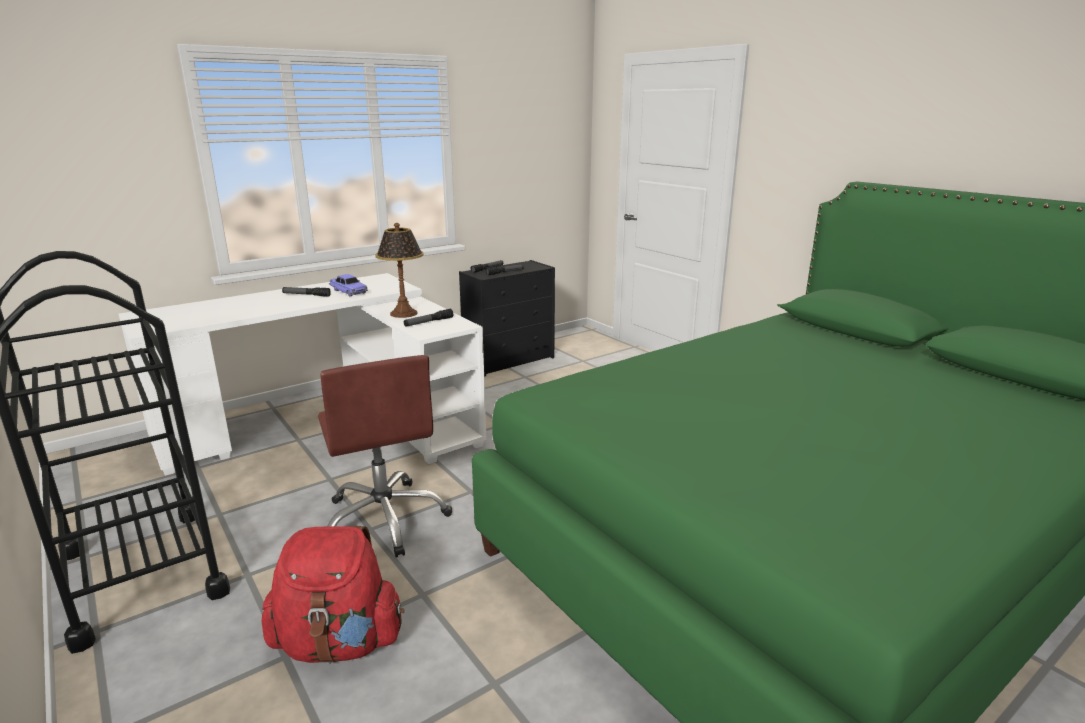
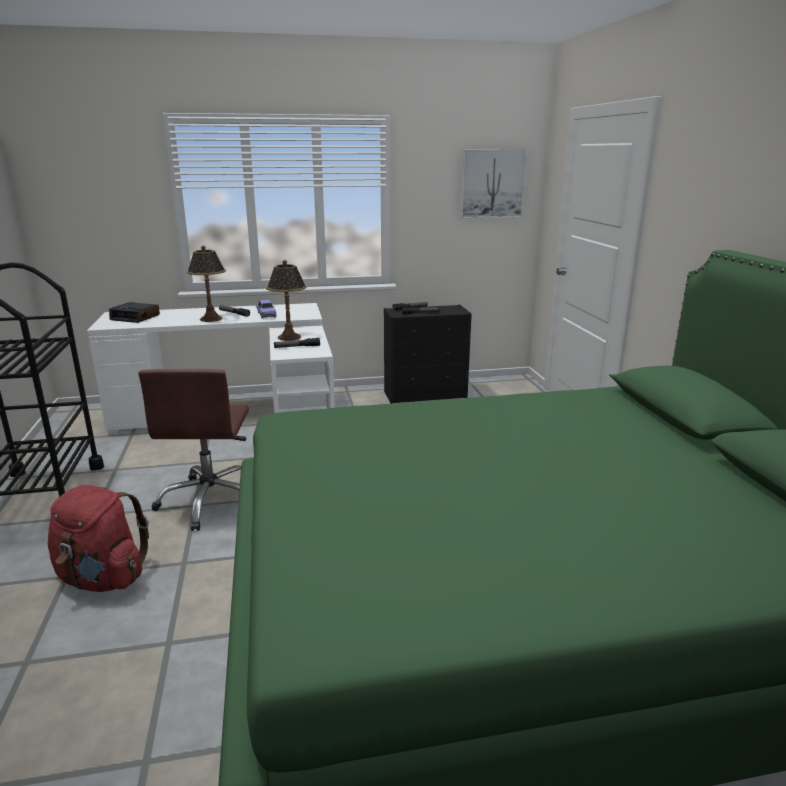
camera: 25 degrees right, 0 degrees up
none -> alarm clock [109,302,160,323]
none -> table lamp [187,246,226,322]
none -> picture [460,149,528,219]

